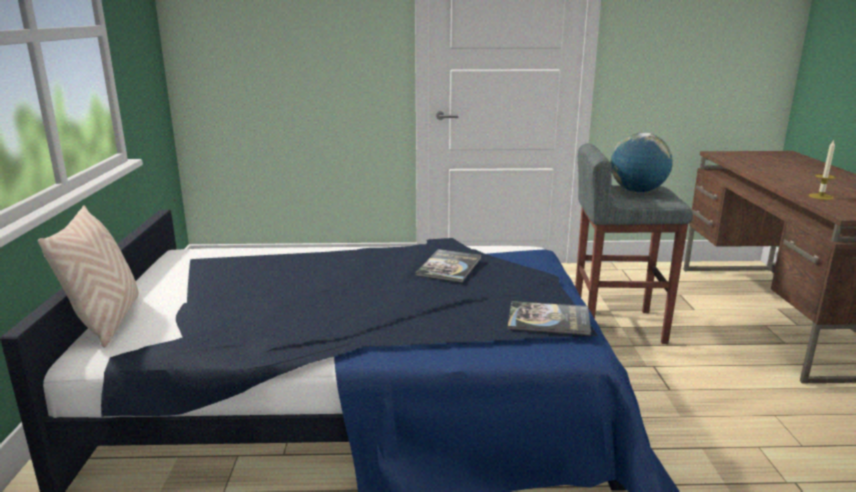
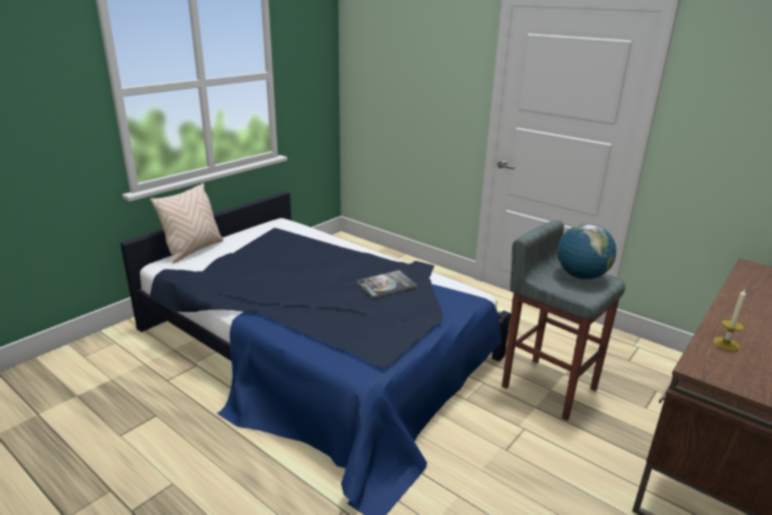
camera: 40 degrees right, 5 degrees up
book [507,301,591,335] -> none

